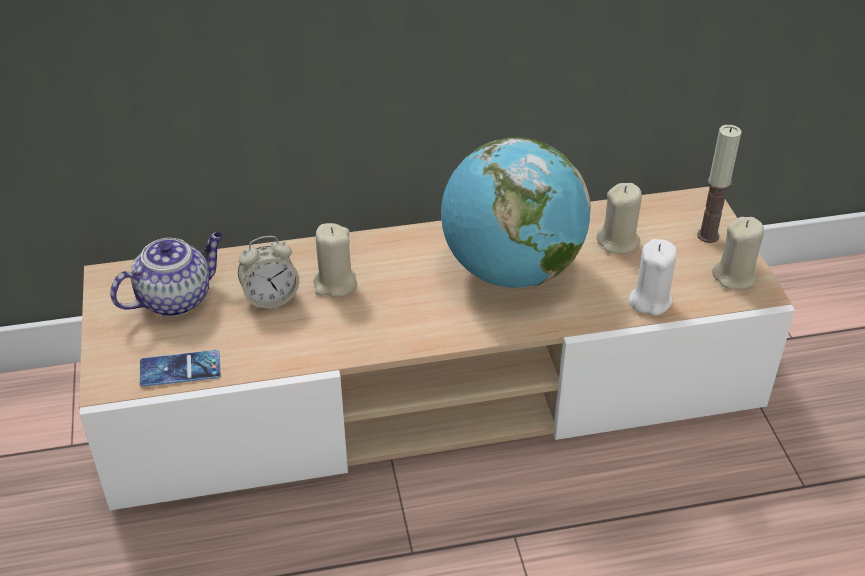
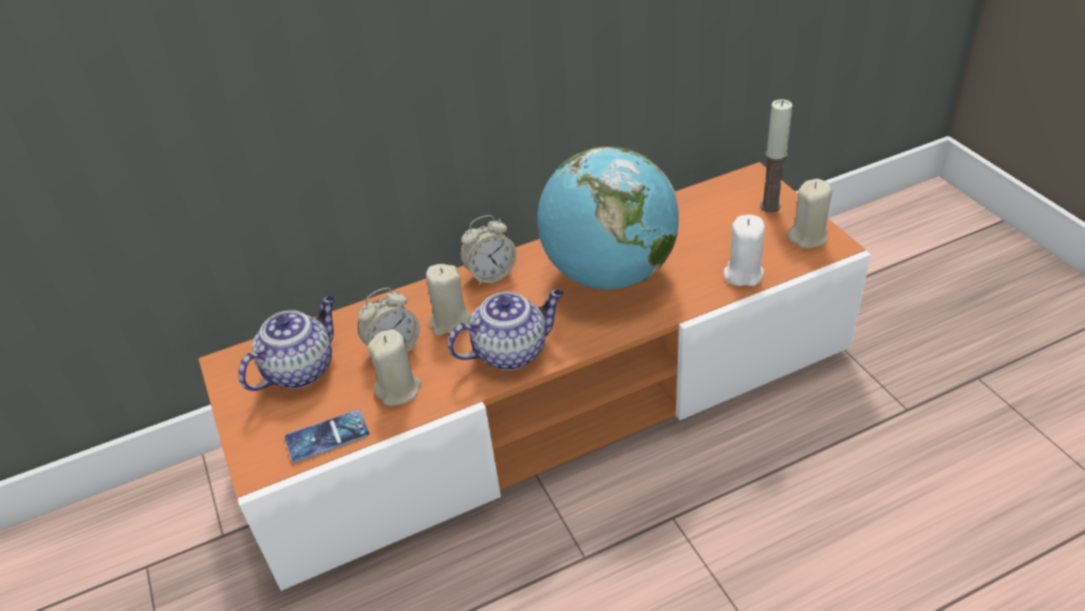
camera: 10 degrees left, 0 degrees up
beige tv stand [79,186,795,510] -> orange tv stand [198,162,871,591]
beige candle [597,183,642,254] -> beige candle moved to [368,329,422,406]
none -> teapot [448,289,563,370]
none -> alarm clock [460,215,517,286]

